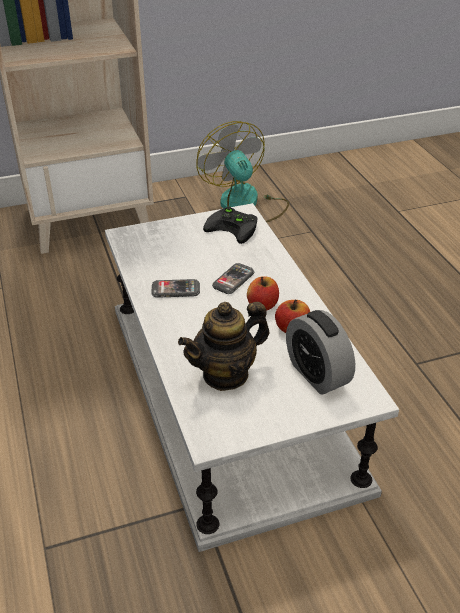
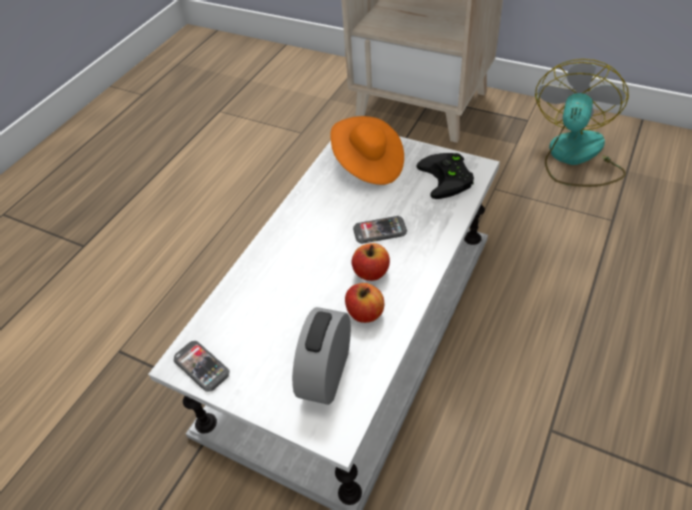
camera: 50 degrees right, 10 degrees up
phone [151,279,200,298] -> phone moved to [173,341,230,392]
teapot [178,302,269,391] -> none
none -> orange hat [330,116,404,185]

